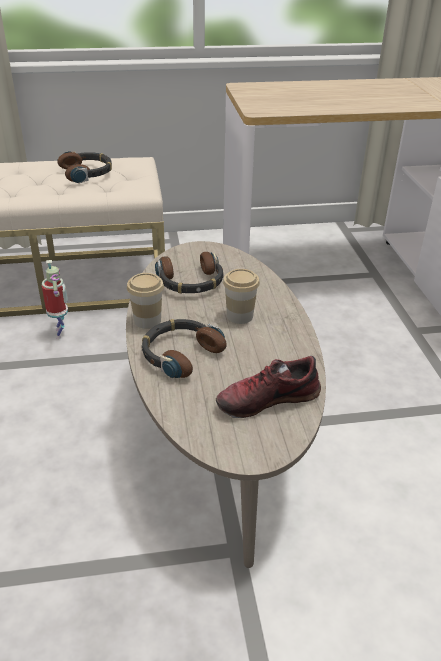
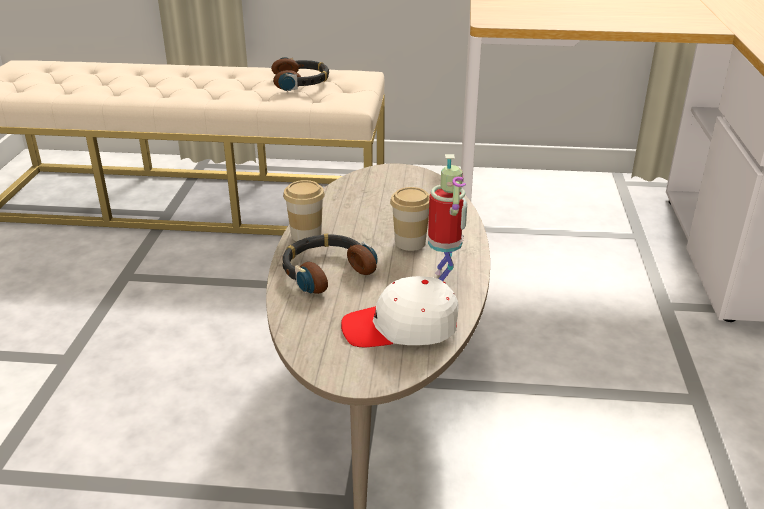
camera: 15 degrees right, 5 degrees down
toy robot [41,260,68,339] -> toy robot moved to [428,154,467,281]
headphones [155,252,223,293] -> none
shoe [216,356,321,418] -> white cap [341,276,459,347]

